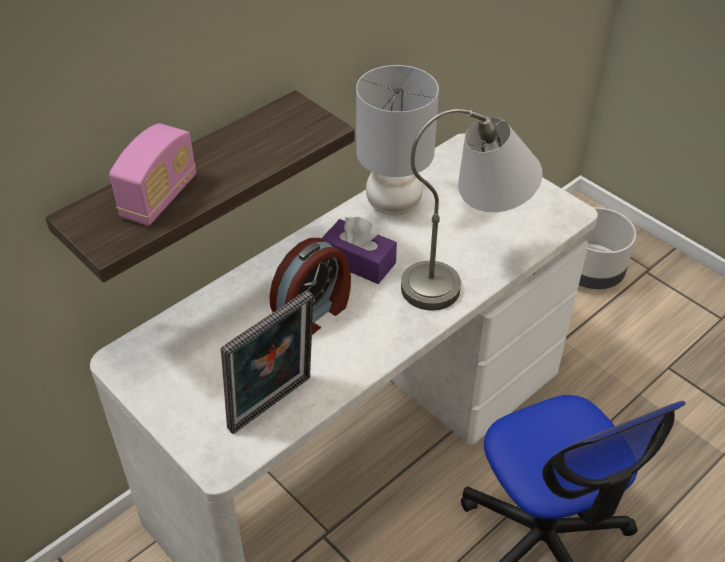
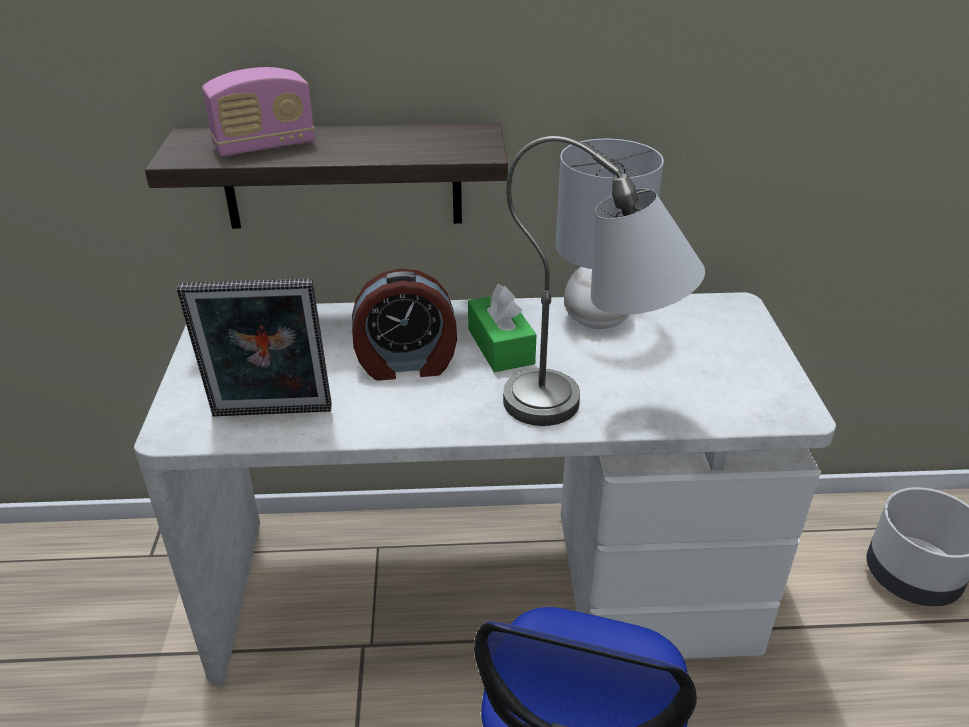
camera: 40 degrees right, 10 degrees down
purple tissue box [322,217,397,284] -> green tissue box [468,284,537,372]

